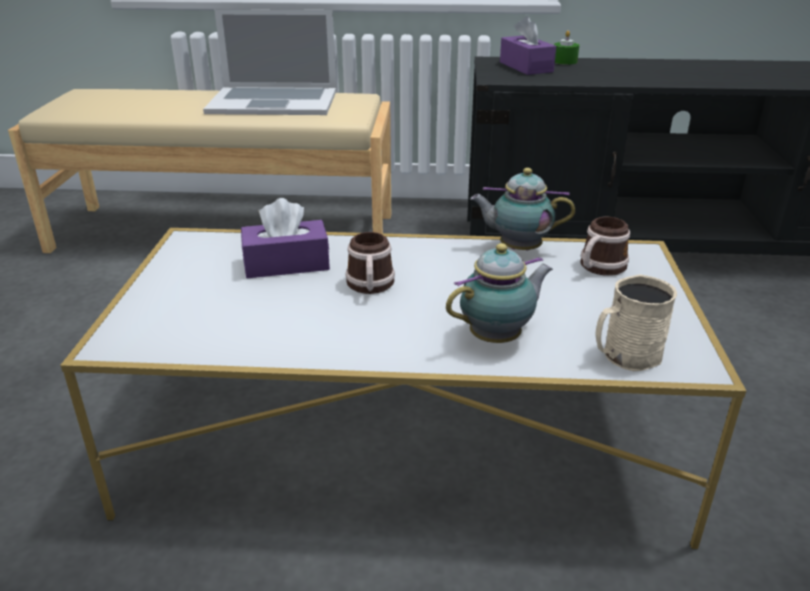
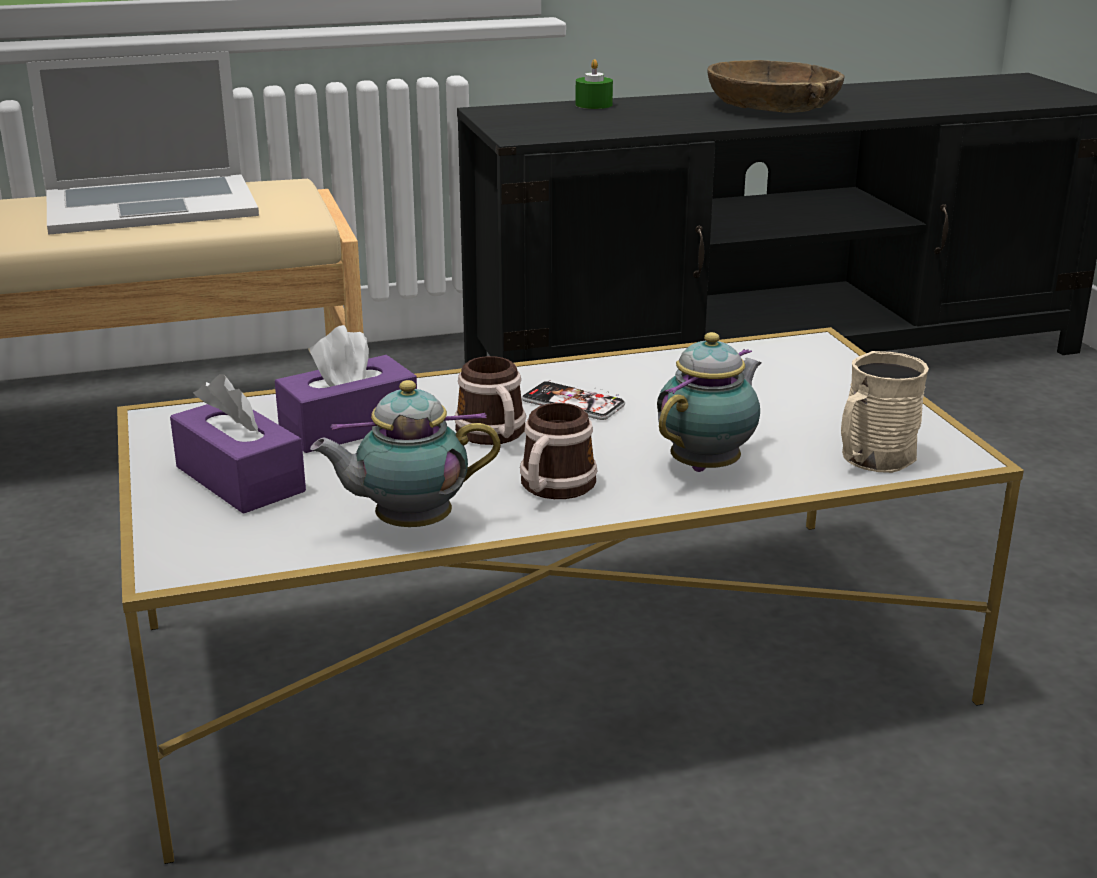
camera: 20 degrees left, 5 degrees down
teapot [470,168,575,250] -> teapot moved to [310,380,501,527]
purple tissue box [500,16,556,75] -> purple tissue box moved to [170,374,306,514]
mug [580,217,630,276] -> mug moved to [520,403,598,499]
none -> phone [522,380,625,420]
none -> brown bowl [708,60,845,113]

